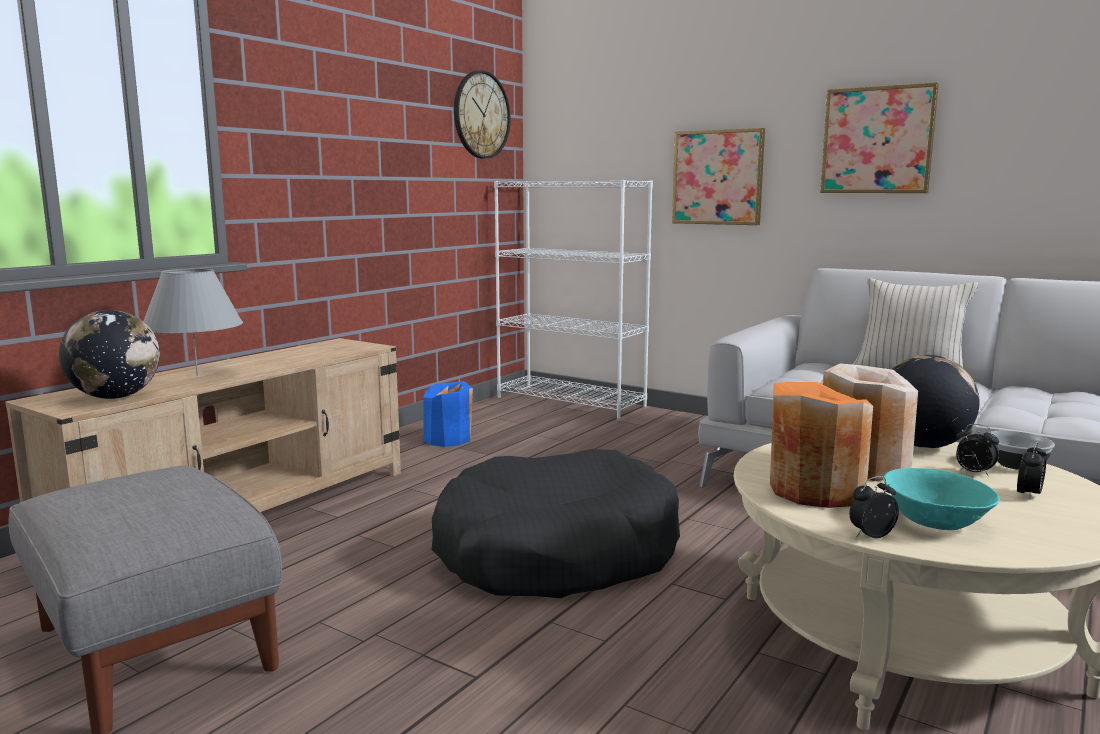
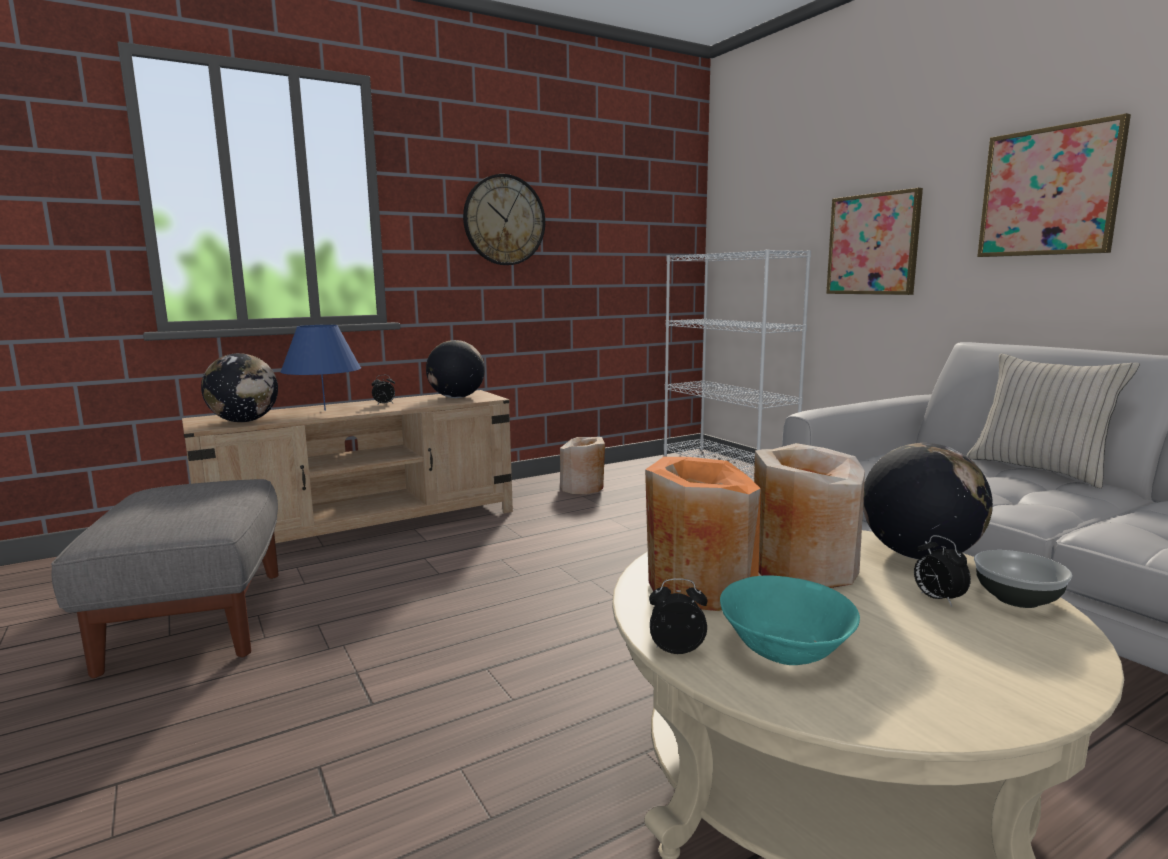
camera: 25 degrees right, 0 degrees up
grey table lamp [143,269,243,376] -> blue table lamp [280,325,361,411]
blue vase [423,381,473,447] -> beige vase [560,437,605,494]
black dog bed [431,449,680,598] -> none
wall clock [454,70,511,159] -> wall clock moved to [463,174,545,265]
alarm clock [1017,442,1047,500] -> alarm clock moved to [372,375,395,404]
none -> globe [426,340,485,398]

